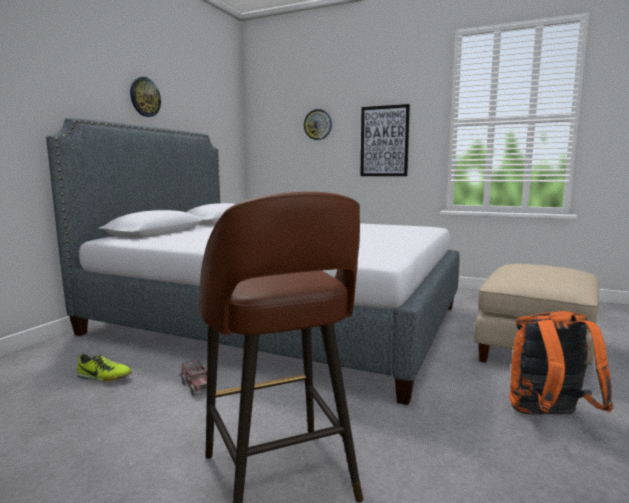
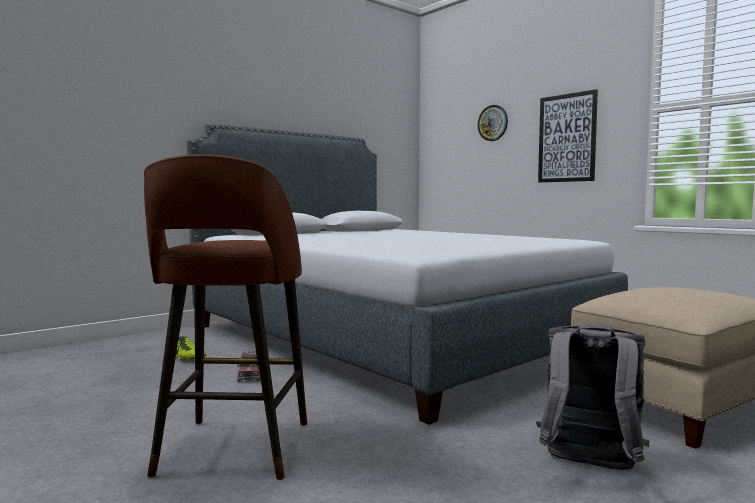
camera: 25 degrees right, 5 degrees down
wall clock [130,77,161,117] -> none
orange backpack [509,311,614,415] -> grey backpack [536,323,649,470]

